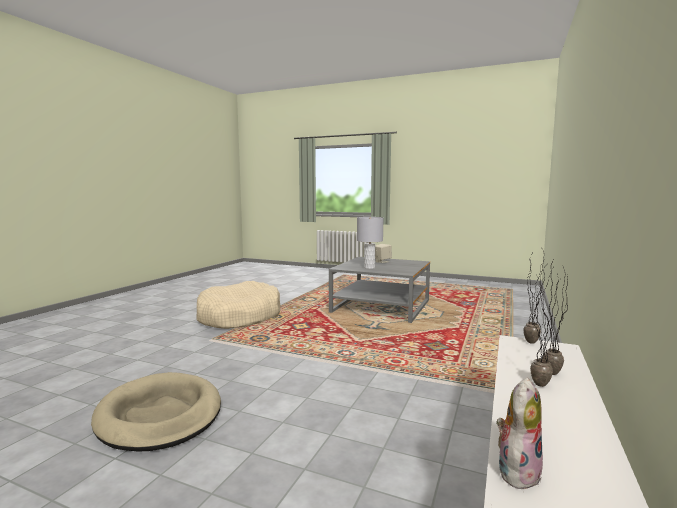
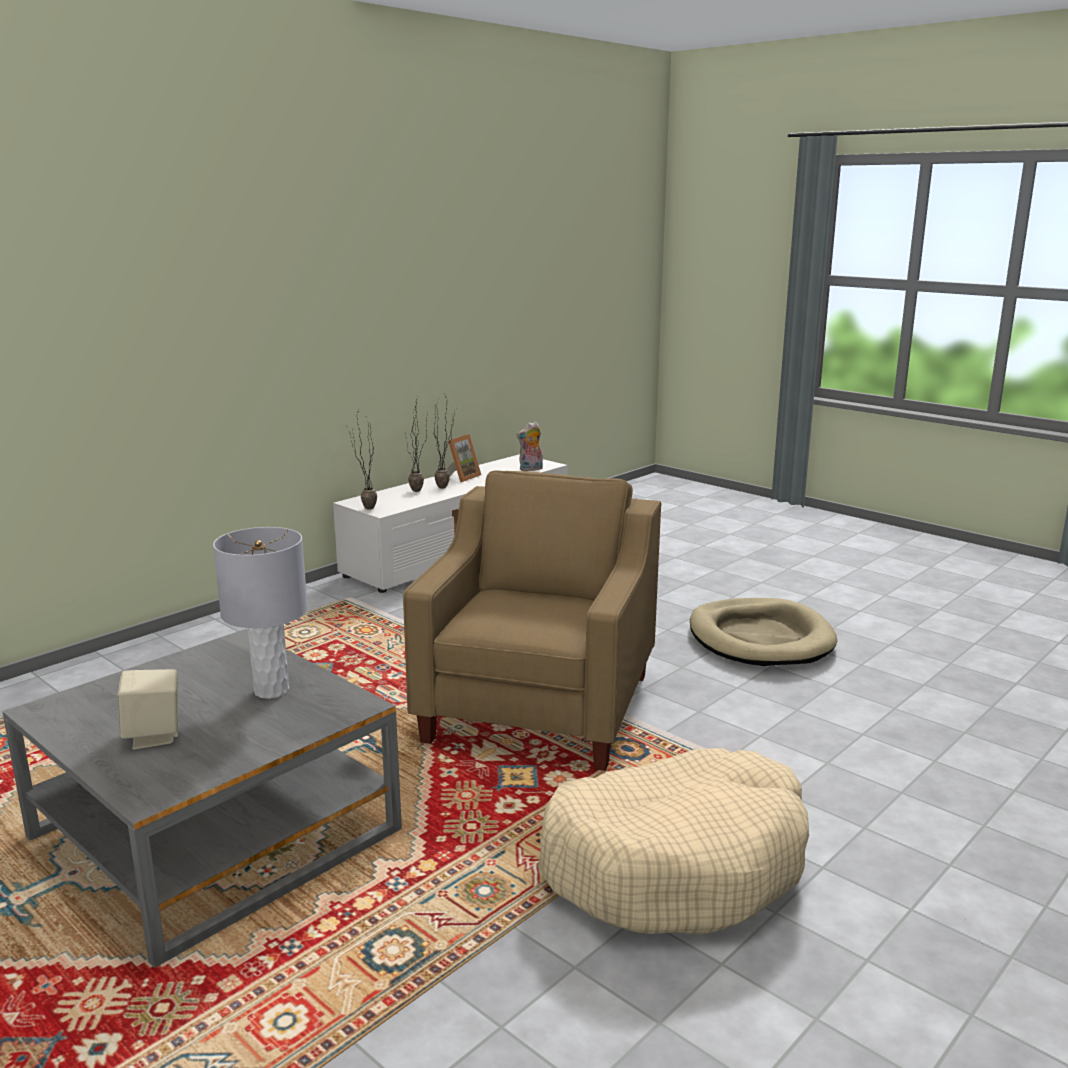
camera: 160 degrees left, 10 degrees up
none -> beige armchair [403,470,661,771]
none -> picture frame [445,434,481,482]

